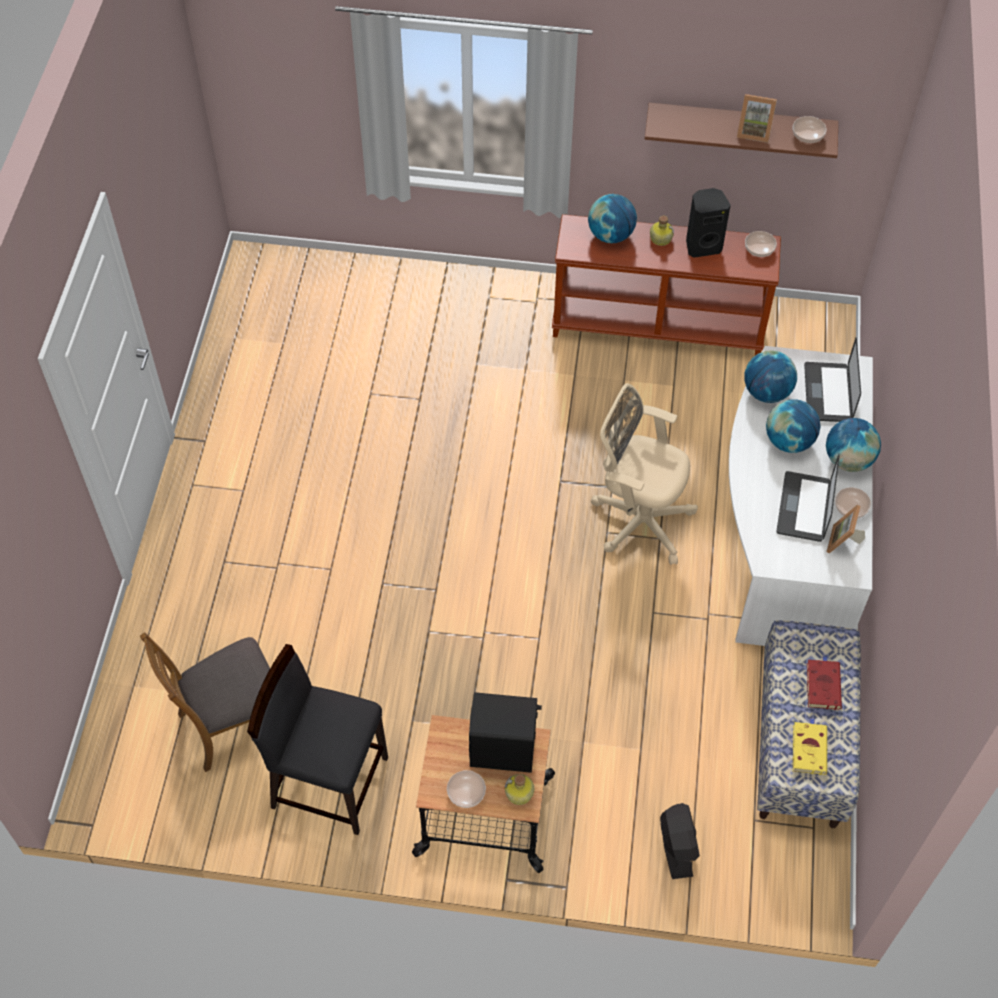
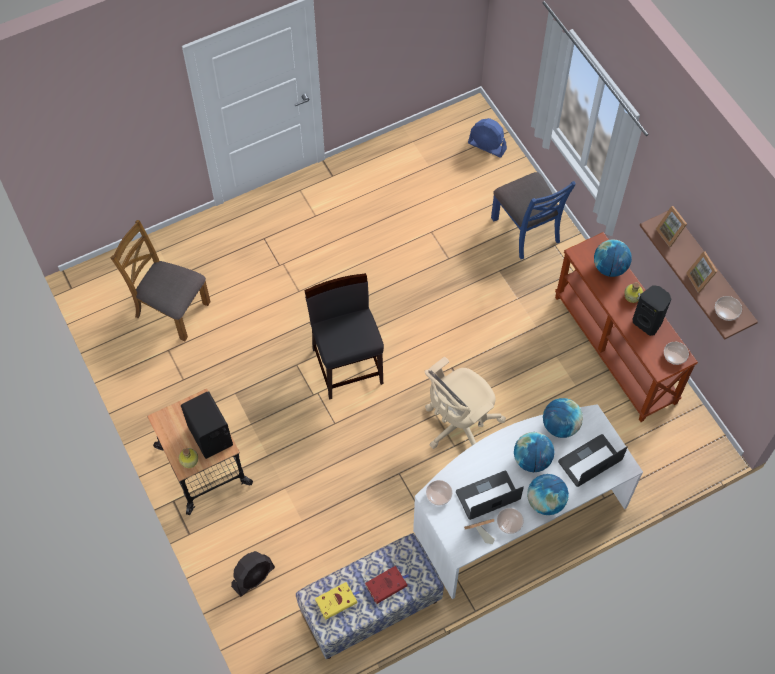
camera: 55 degrees right, 5 degrees up
black chair [247,644,388,835] -> black chair moved to [304,273,384,400]
bowl [447,770,486,808] -> bowl moved to [426,480,452,506]
beige office chair [591,383,698,565] -> beige office chair turned 120 degrees counterclockwise [424,357,506,449]
none -> blue fan [468,118,507,158]
none -> blue chair [491,172,576,259]
none -> picture frame [656,206,687,247]

